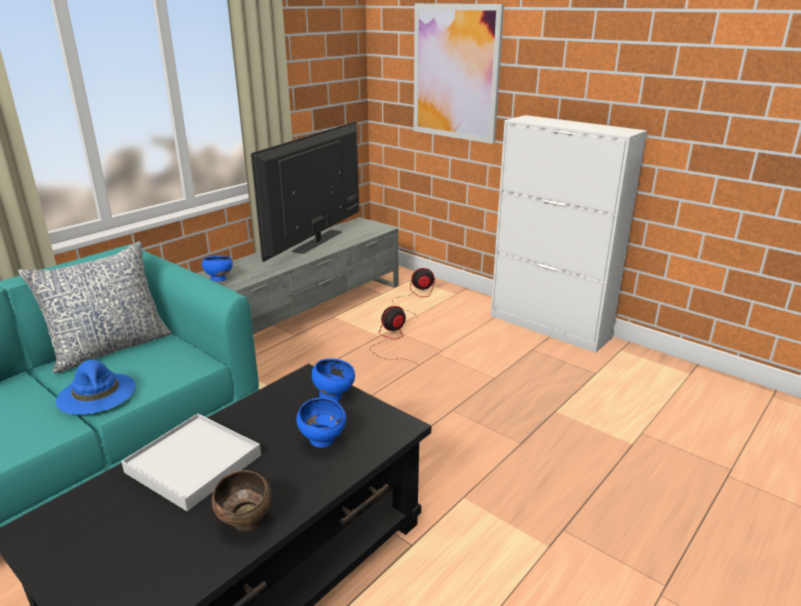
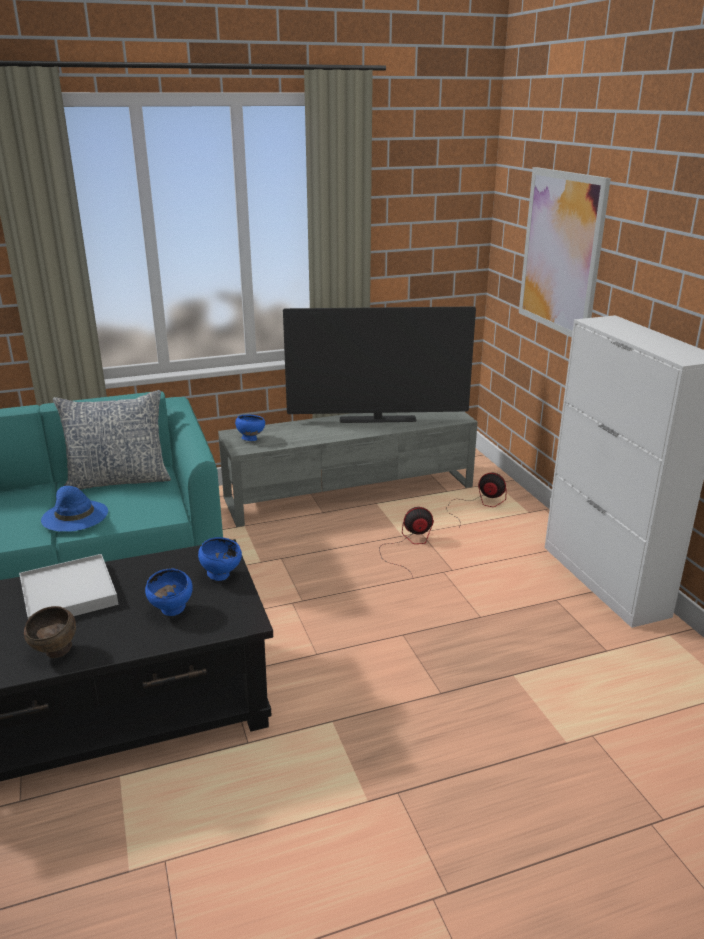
camera: 30 degrees right, 0 degrees up
television [251,122,359,262] -> television turned 150 degrees counterclockwise [283,306,476,423]

